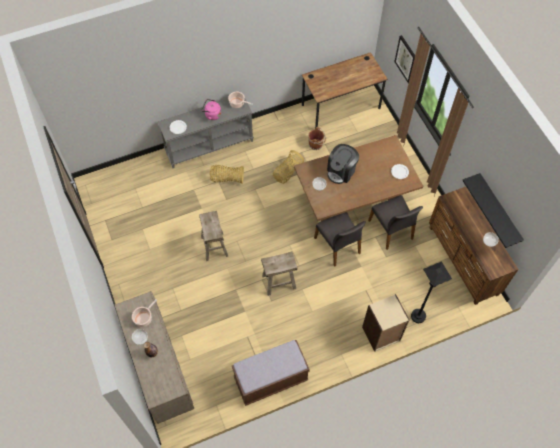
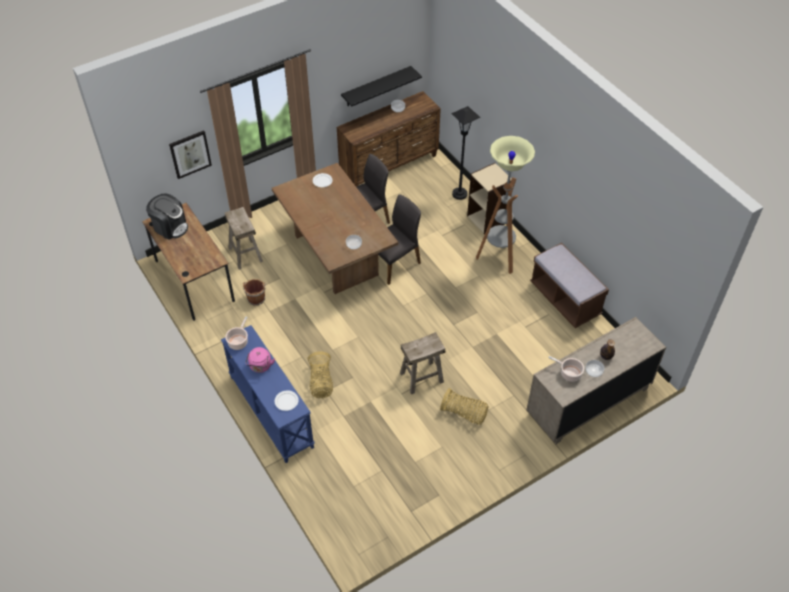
camera: 100 degrees left, 10 degrees down
grey console table [158,99,253,168] -> blue console table [221,325,315,463]
beige stool [261,251,297,296] -> beige stool moved to [225,207,263,270]
basket [273,150,304,184] -> basket moved to [440,388,488,425]
coffee machine [327,144,359,184] -> coffee machine moved to [146,193,188,240]
none -> floor lamp [476,136,535,274]

